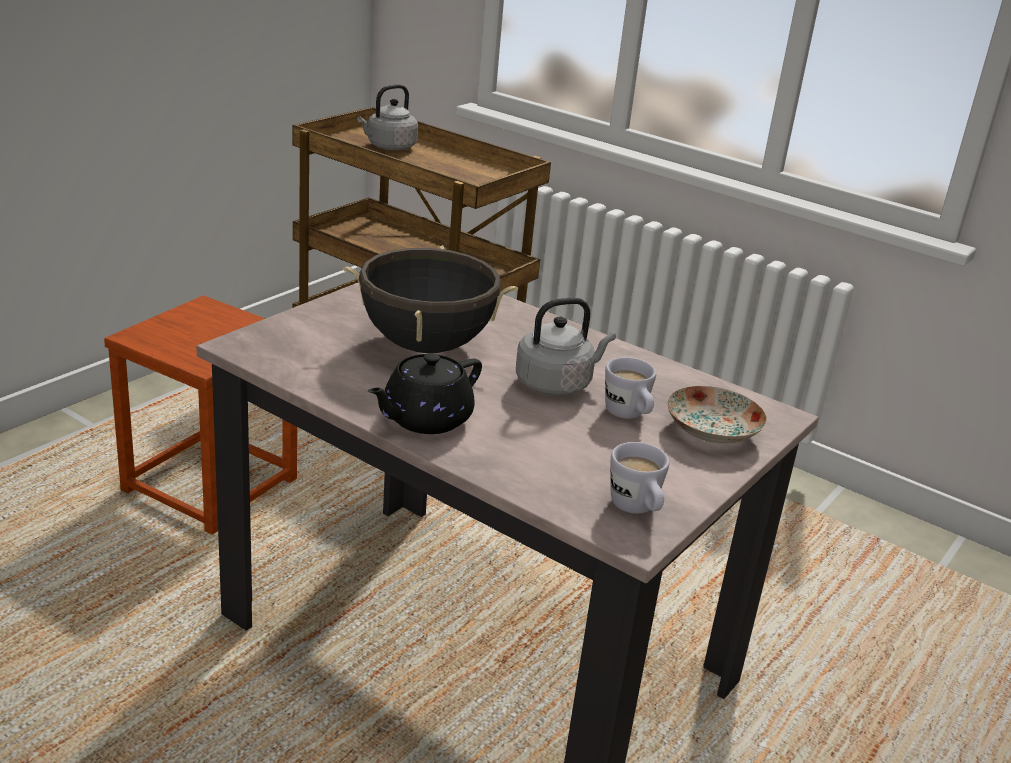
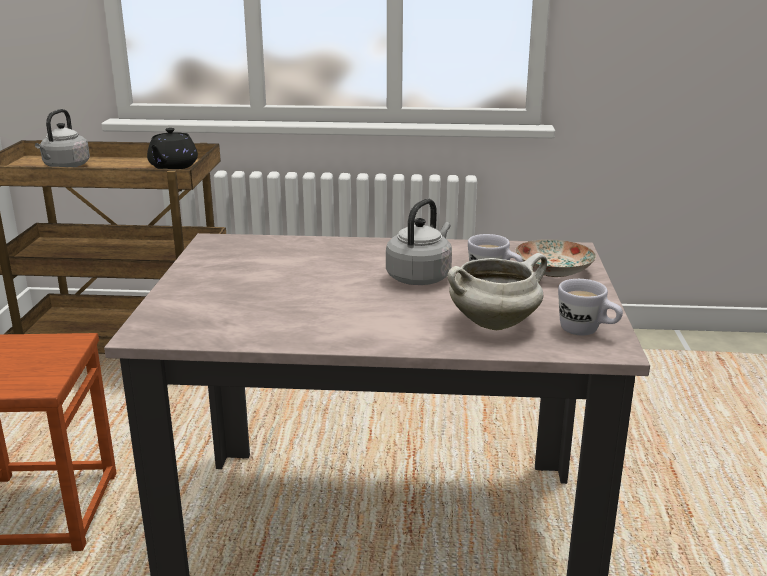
camera: 30 degrees left, 5 degrees down
black cooking pot [343,245,519,353] -> none
black teapot [368,353,482,434] -> black teapot moved to [147,128,198,169]
none -> white cooking pot [447,253,547,330]

